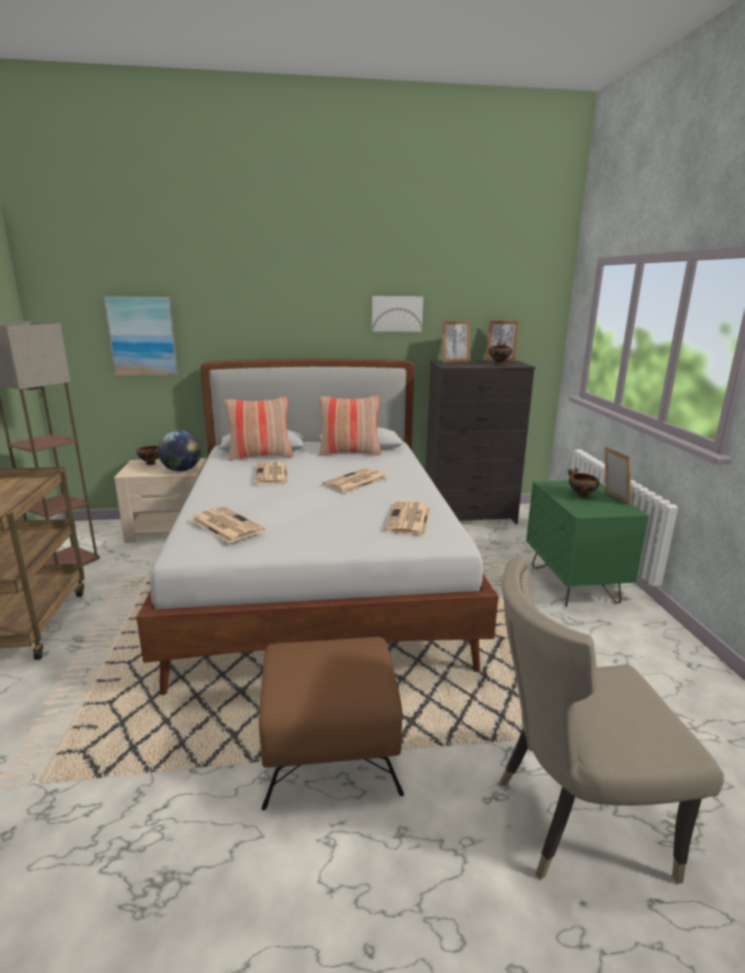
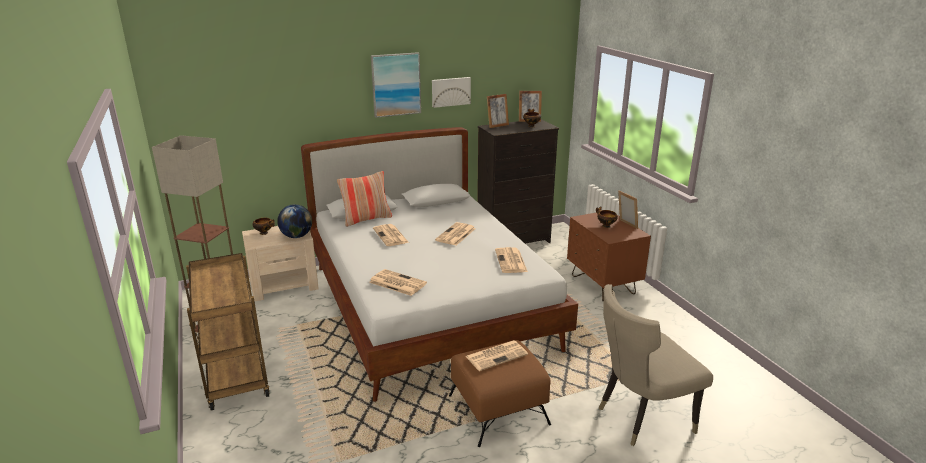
camera: 15 degrees left, 5 degrees up
picture [104,296,179,376] -> picture moved to [371,52,421,118]
pillow [319,396,381,456] -> none
green nightstand [526,480,649,607] -> brown nightstand [567,213,651,301]
none -> newspaper [466,340,528,371]

